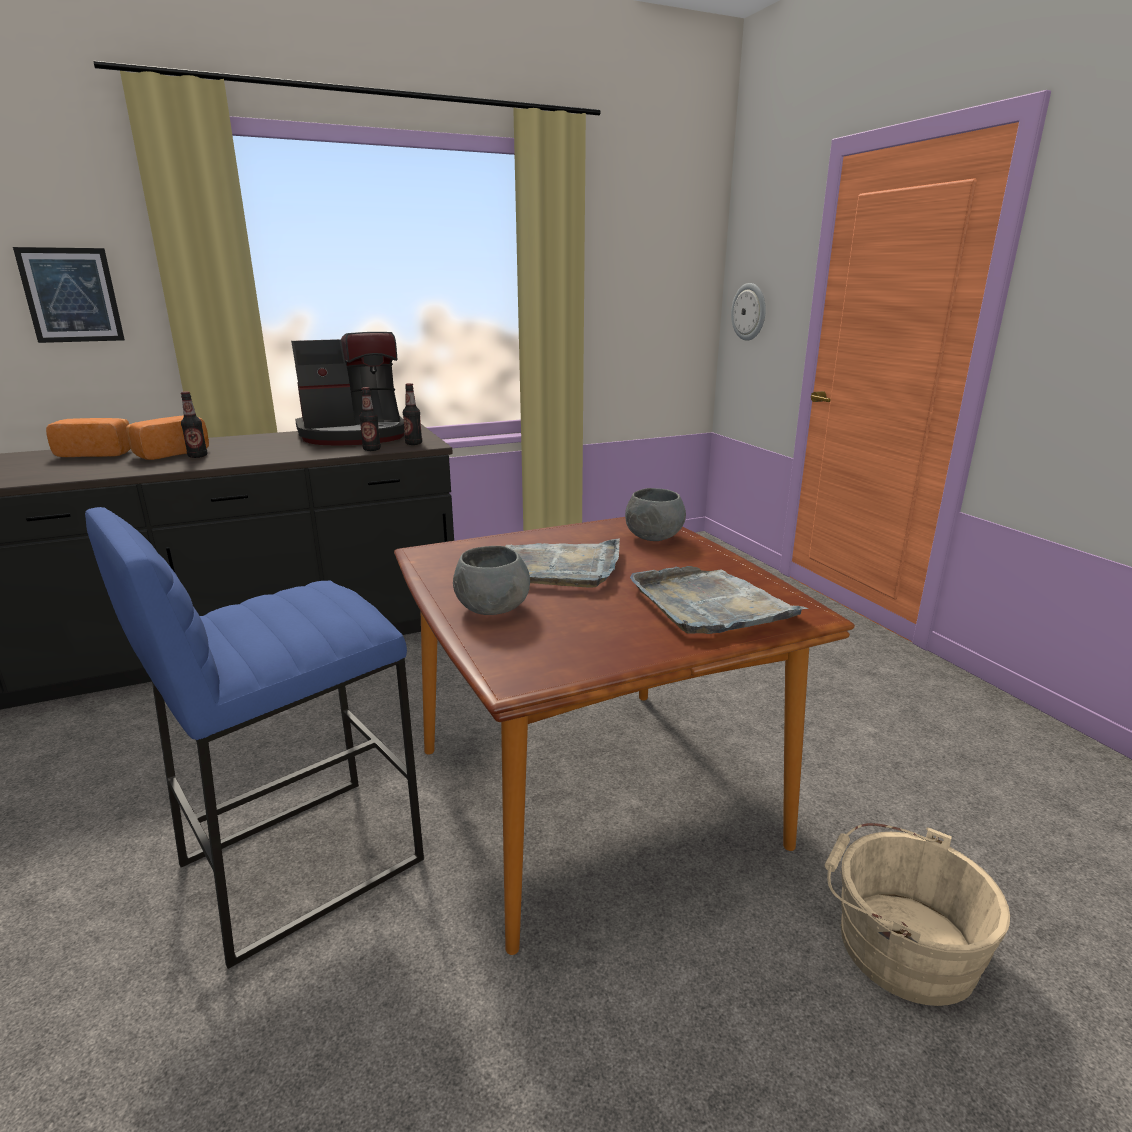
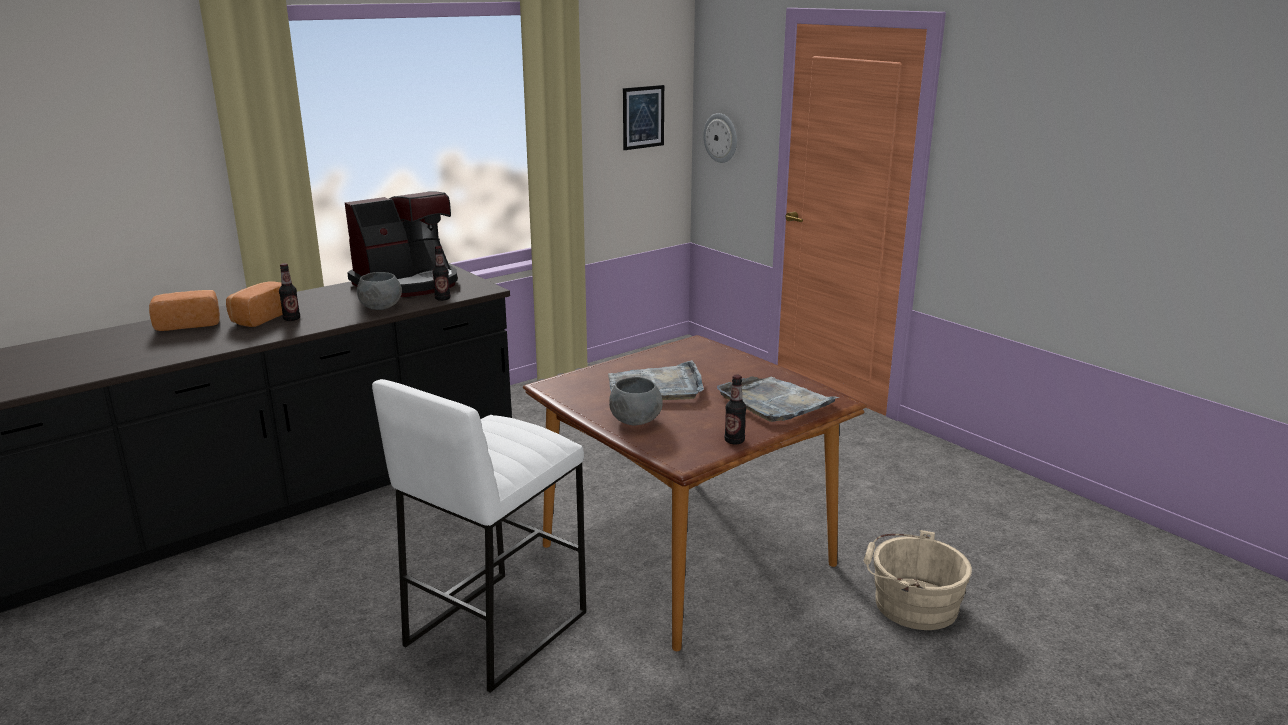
camera: 15 degrees left, 0 degrees up
picture [13,247,125,343] -> picture moved to [623,85,664,150]
blue stool [85,507,424,969] -> white stool [372,379,586,693]
bottle [403,383,422,445] -> bottle moved to [724,375,746,445]
grey bowl [625,488,686,541] -> grey bowl moved to [357,272,402,310]

